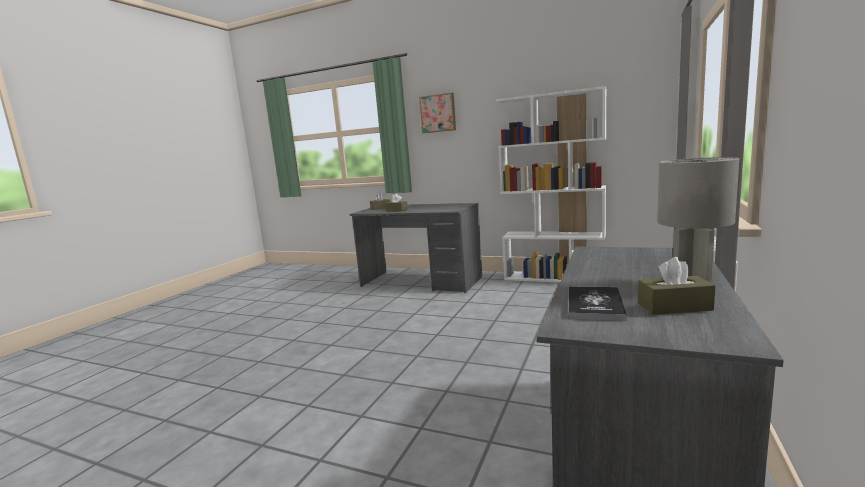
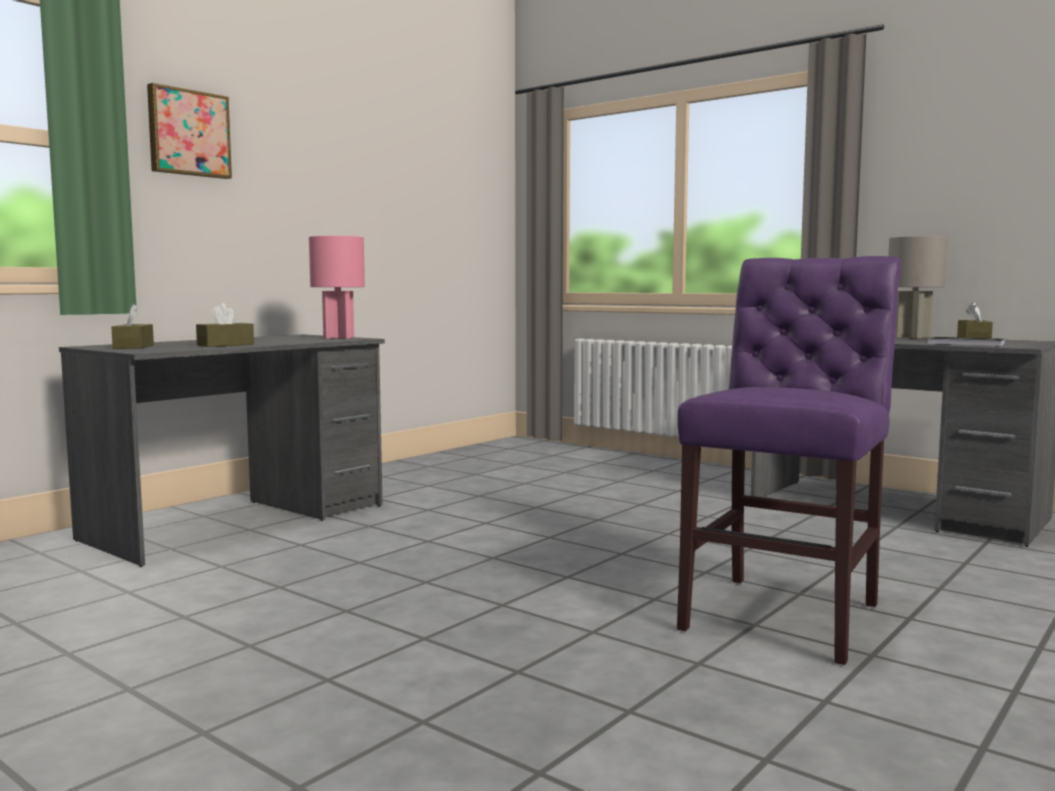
camera: 75 degrees left, 5 degrees down
white bookcase [496,86,607,283] -> none
none -> pink table lamp [309,236,365,339]
none -> purple chair [677,256,902,665]

